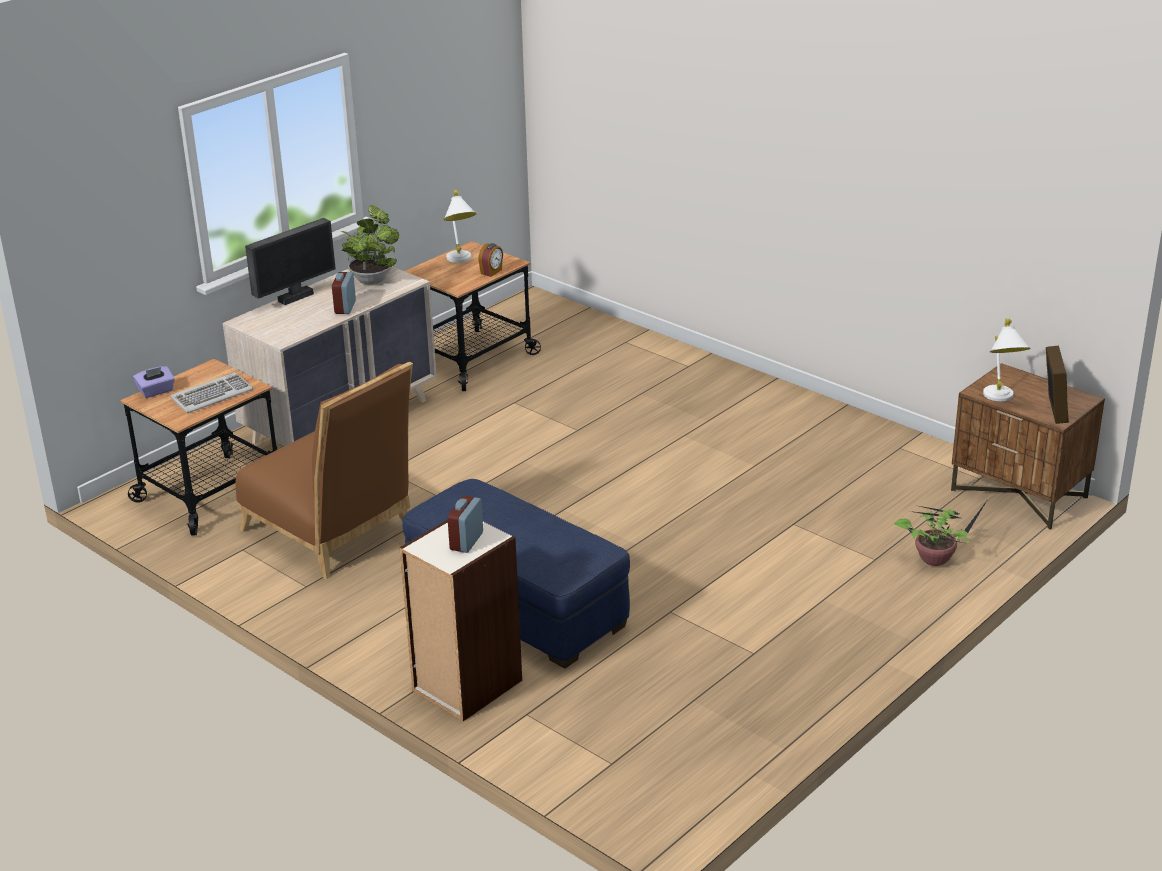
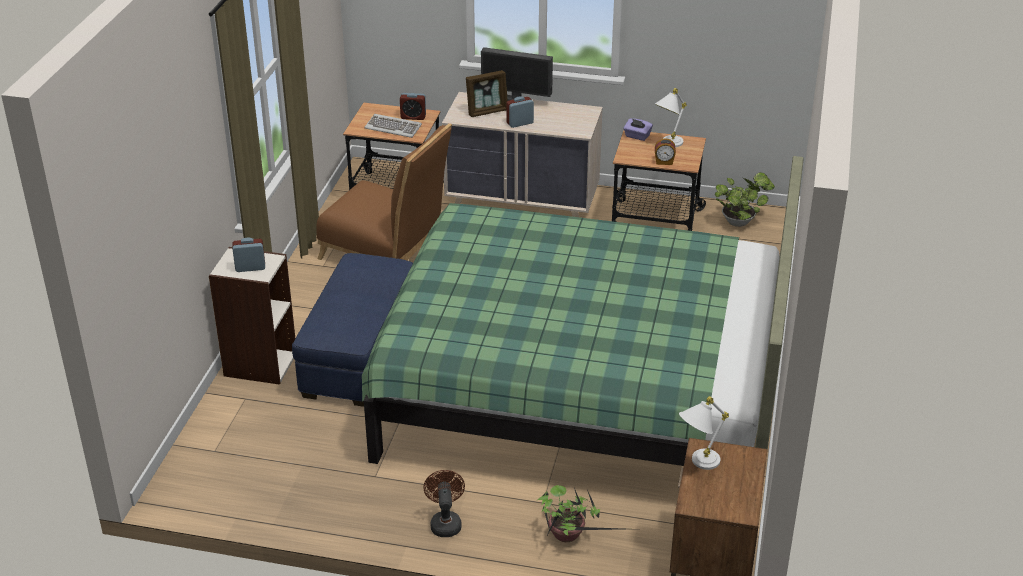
camera: 60 degrees right, 5 degrees up
purple tissue box [133,366,175,398] -> purple tissue box moved to [623,118,653,141]
brown chair [235,362,413,579] -> brown chair turned 75 degrees counterclockwise [316,123,452,260]
potted plant [339,205,399,284] -> potted plant moved to [715,172,775,227]
picture frame [1046,346,1069,424] -> picture frame moved to [466,70,508,117]
none -> green bed [362,156,804,466]
none -> alarm clock [400,93,426,120]
none -> brown fan [423,470,465,537]

